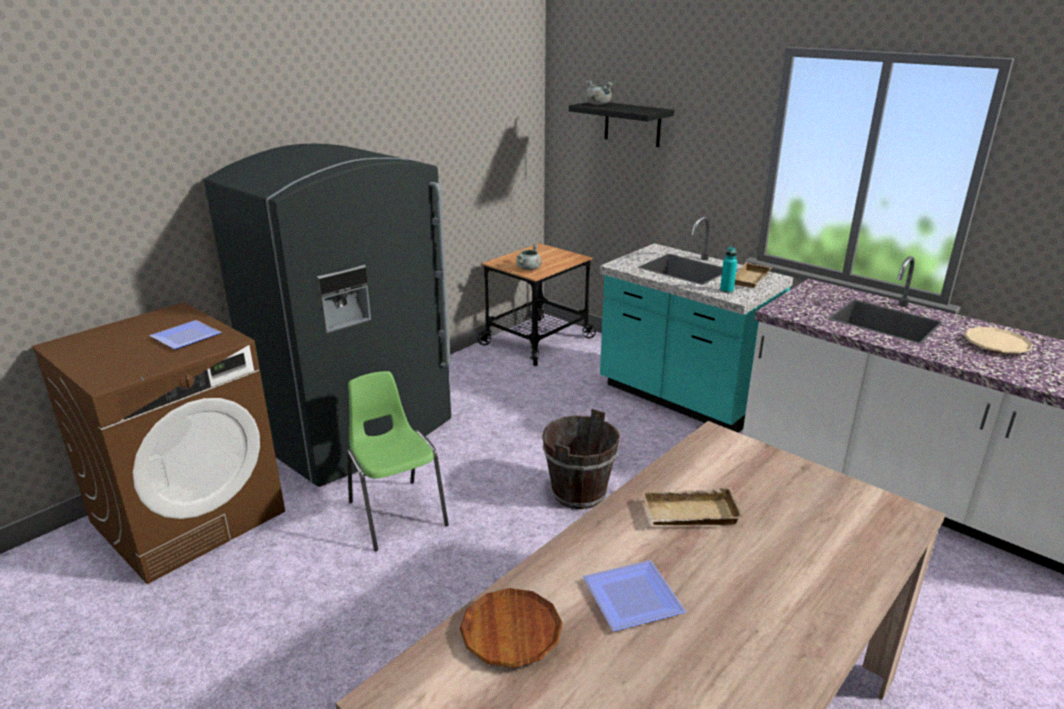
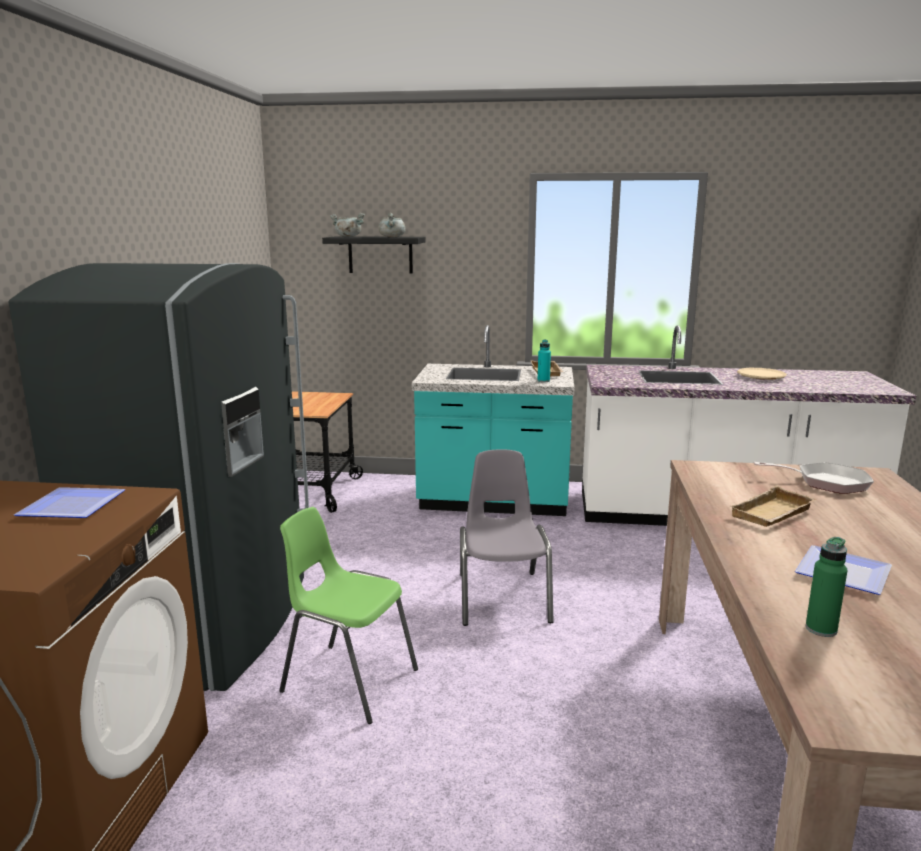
camera: 35 degrees left, 10 degrees down
brown plate [460,588,563,668] -> green bottle [806,537,848,637]
grey cooking pot [516,244,541,271] -> grey cooking pot moved to [378,213,406,237]
brown bucket [542,409,620,509] -> grey chair [460,449,554,626]
none -> frying pan [753,462,874,494]

